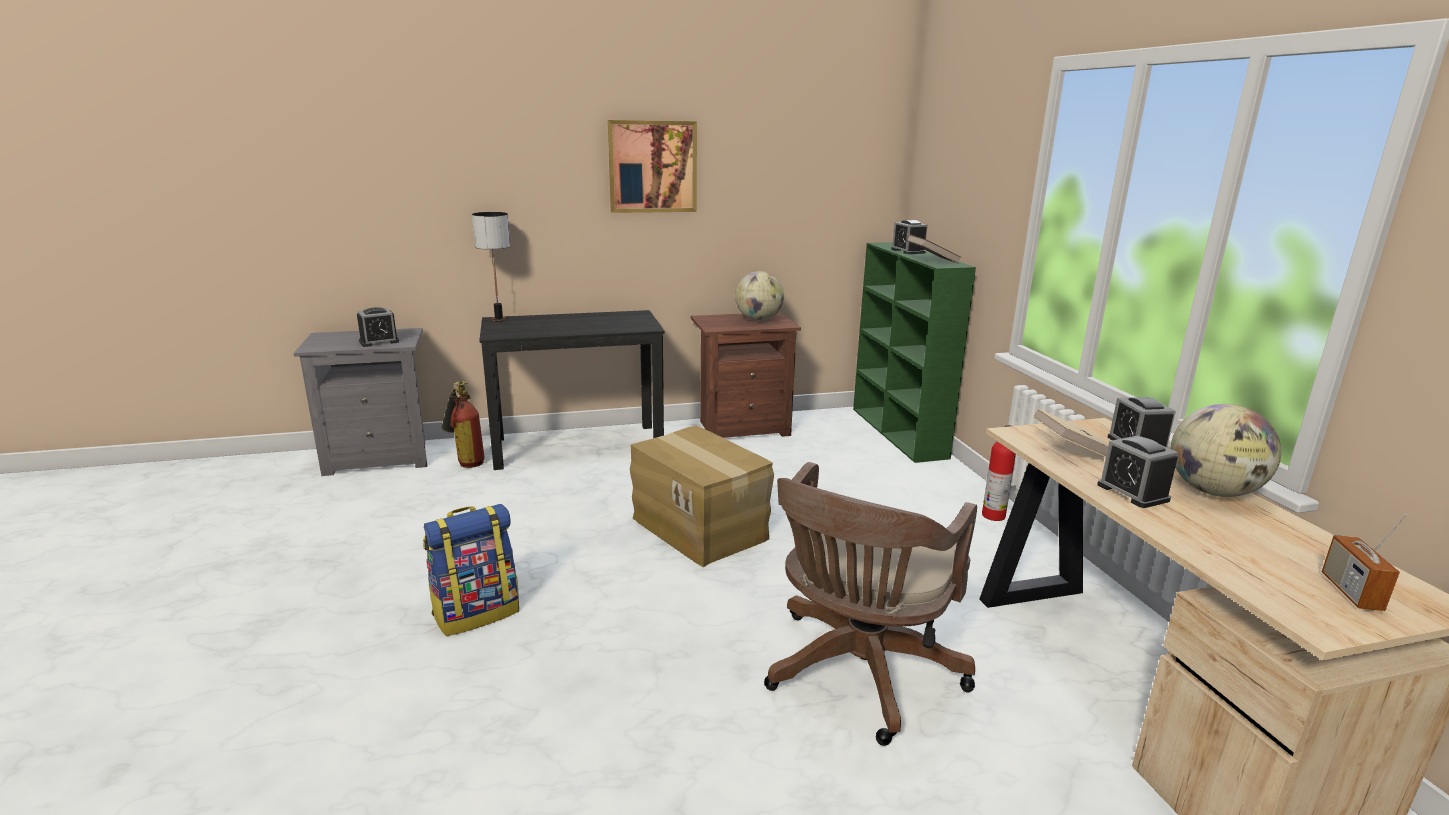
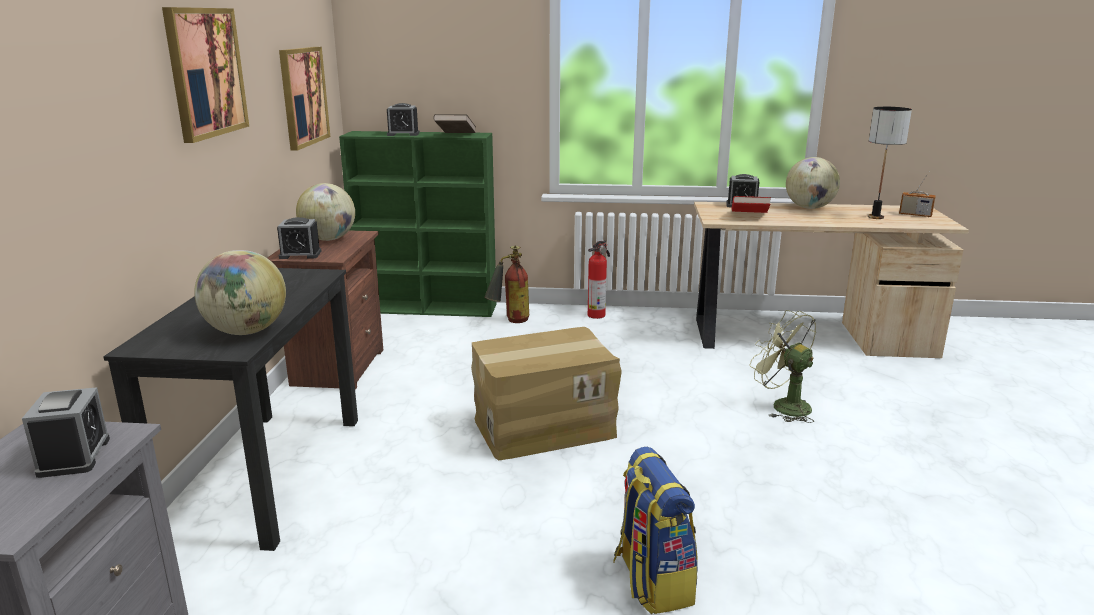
camera: 70 degrees left, 0 degrees up
fire extinguisher [441,381,484,468] -> fire extinguisher moved to [484,246,529,323]
table lamp [472,212,510,322] -> table lamp moved to [868,107,912,219]
brown office chair [764,462,977,746] -> green fan [750,310,816,423]
beige book [1033,409,1109,457] -> red book [732,196,771,213]
alarm clock [1097,435,1179,508] -> alarm clock moved to [277,217,321,259]
none -> globe [194,250,286,335]
none -> picture [279,47,330,151]

